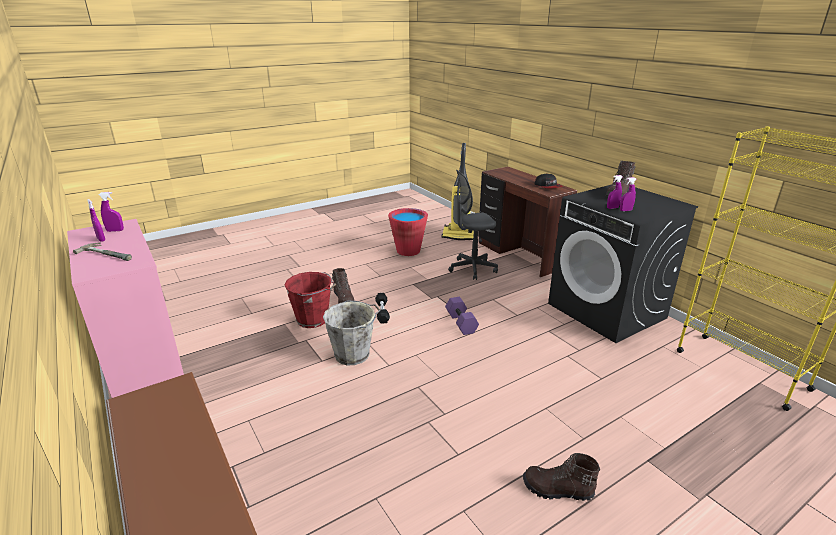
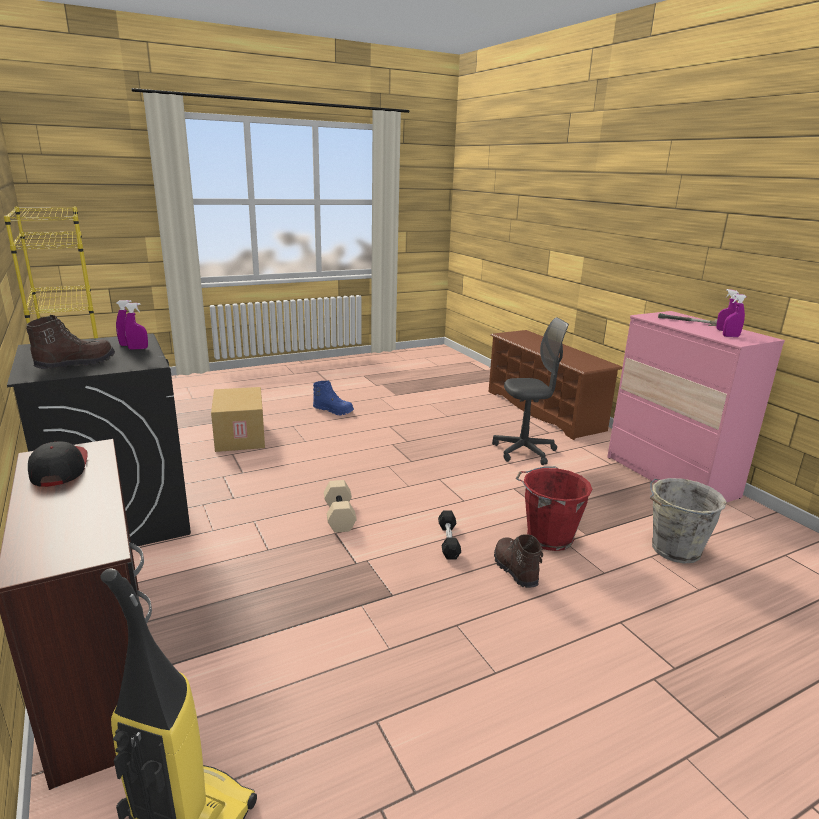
camera: 175 degrees left, 5 degrees down
grey bucket [323,301,380,365] -> grey bucket moved to [650,478,727,564]
red bucket [388,208,428,256] -> none
purple dumbbell [445,297,479,335] -> beige dumbbell [324,480,357,533]
grey office chair [448,170,498,280] -> grey office chair moved to [492,317,569,465]
brown boot [523,453,600,501] -> blue boot [313,381,354,415]
none -> cardboard box [211,387,265,452]

